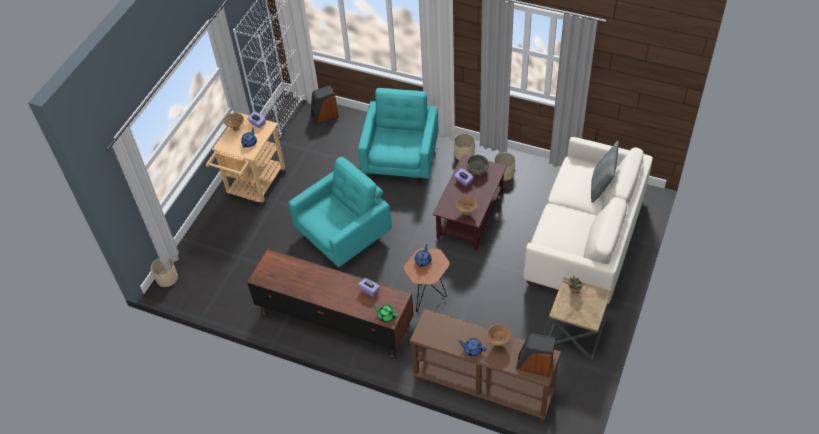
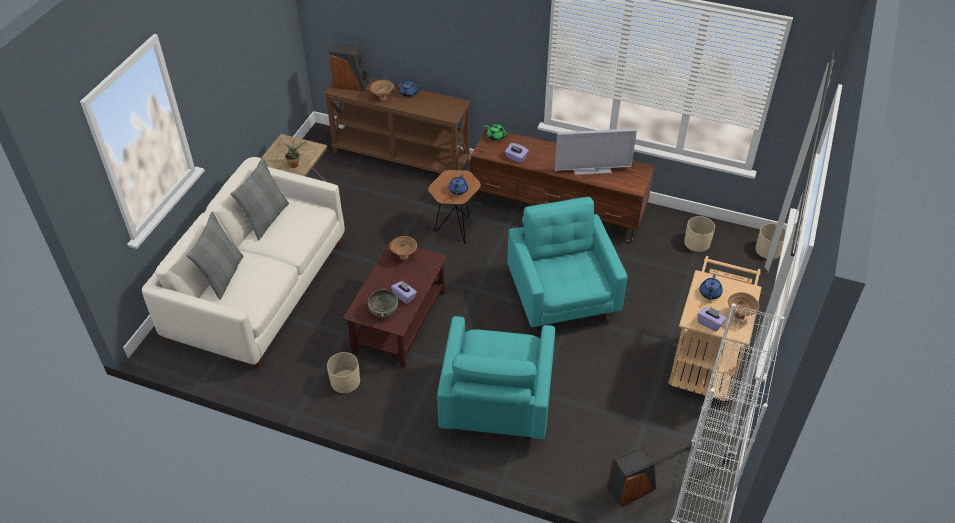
camera: 175 degrees right, 5 degrees down
turquoise armchair [289,157,392,267] -> turquoise armchair turned 120 degrees clockwise [507,197,628,330]
beige planter [454,133,475,160] -> beige planter moved to [684,216,715,252]
none -> grey pillow [231,157,289,240]
none -> television [555,128,637,175]

